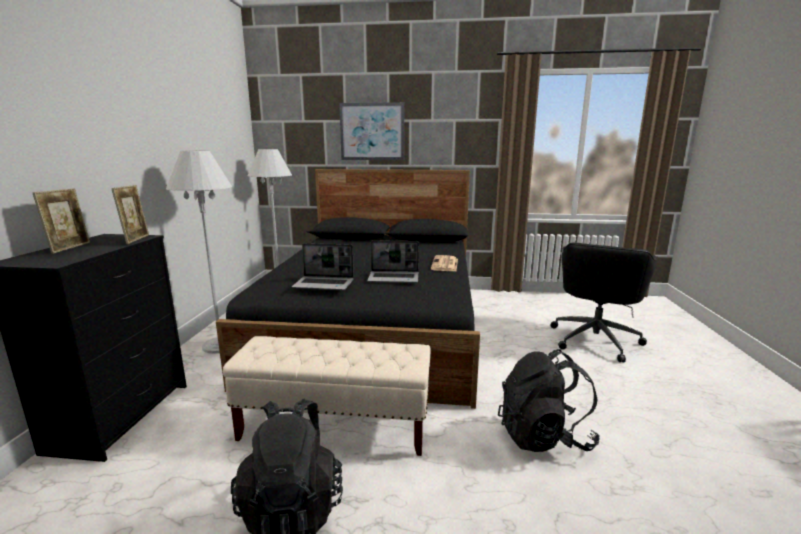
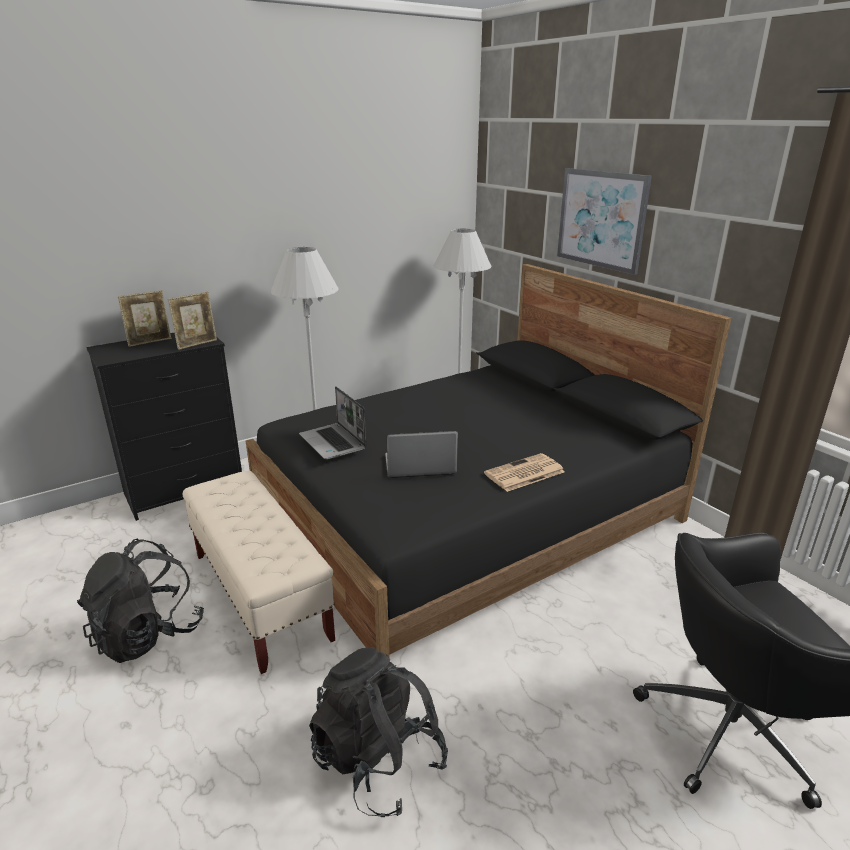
camera: 50 degrees right, 10 degrees up
laptop [367,240,419,283] -> laptop turned 120 degrees clockwise [385,431,458,478]

